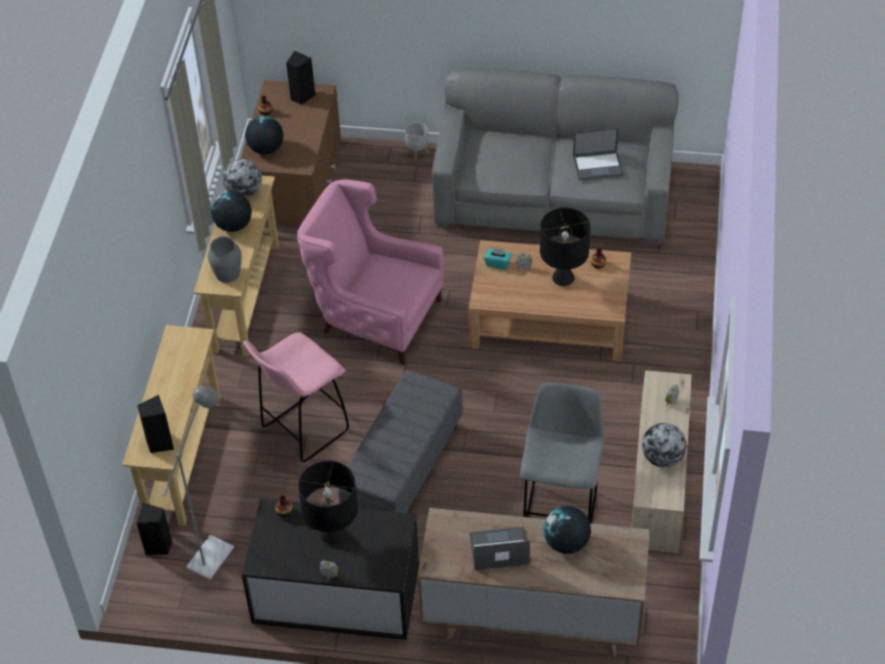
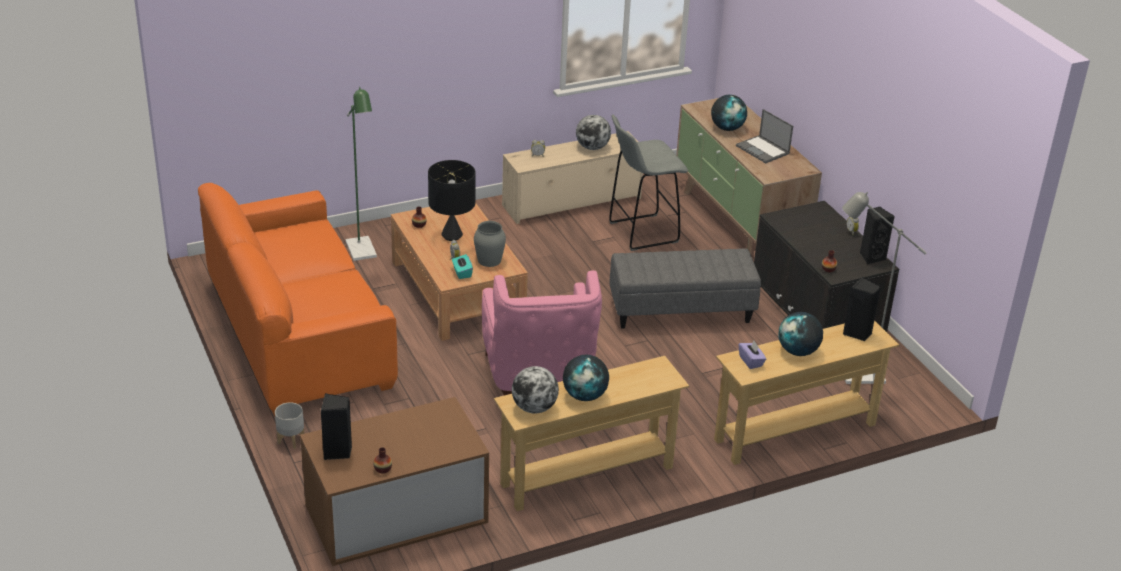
camera: 125 degrees left, 15 degrees down
black speaker [137,503,172,556] -> black speaker moved to [860,207,895,265]
grey vase [208,236,241,283] -> grey vase moved to [474,221,506,267]
pink stool [244,332,349,464] -> none
globe [245,116,284,155] -> globe moved to [778,312,823,356]
black table lamp [298,461,358,544] -> none
grey sofa [432,68,679,245] -> orange sofa [198,183,398,416]
laptop [573,128,623,181] -> none
none -> green floor lamp [346,87,377,261]
none -> purple tissue box [739,341,766,369]

